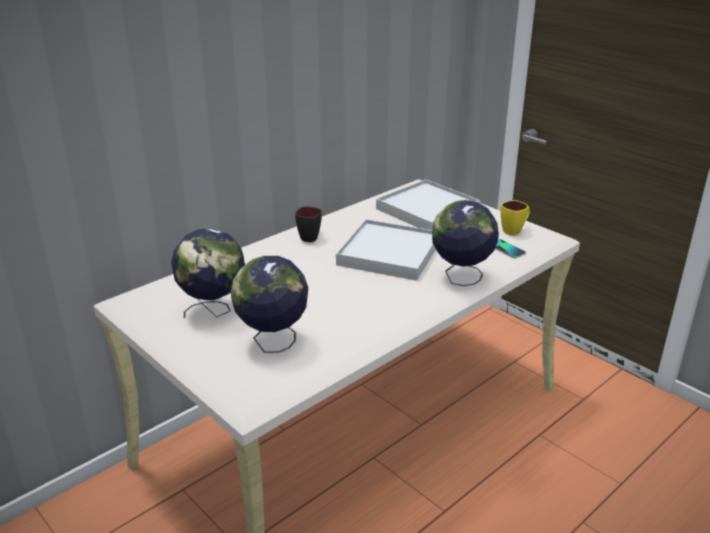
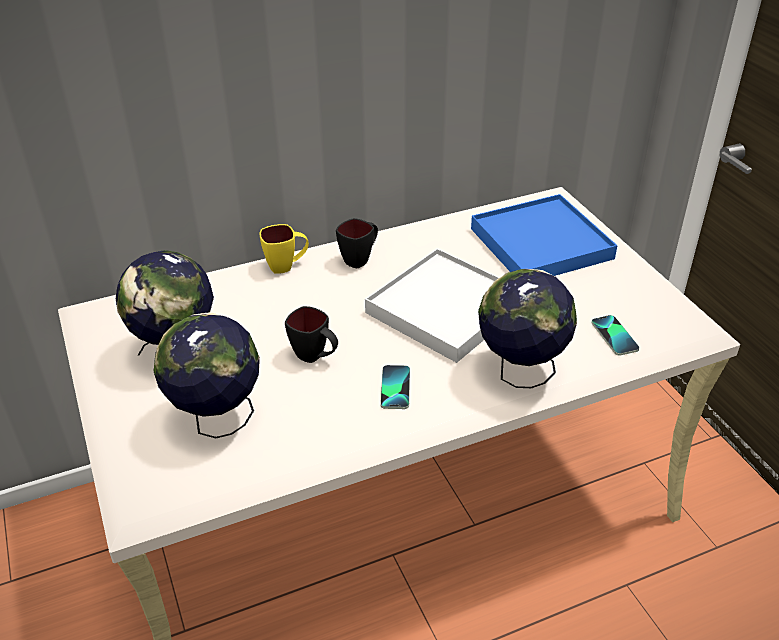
camera: 20 degrees right, 10 degrees up
white tray [376,179,480,230] -> blue tray [471,194,617,276]
yellow mug [500,200,530,236] -> yellow mug moved to [260,224,309,274]
none -> black mug [285,306,338,363]
none -> phone [380,365,410,409]

